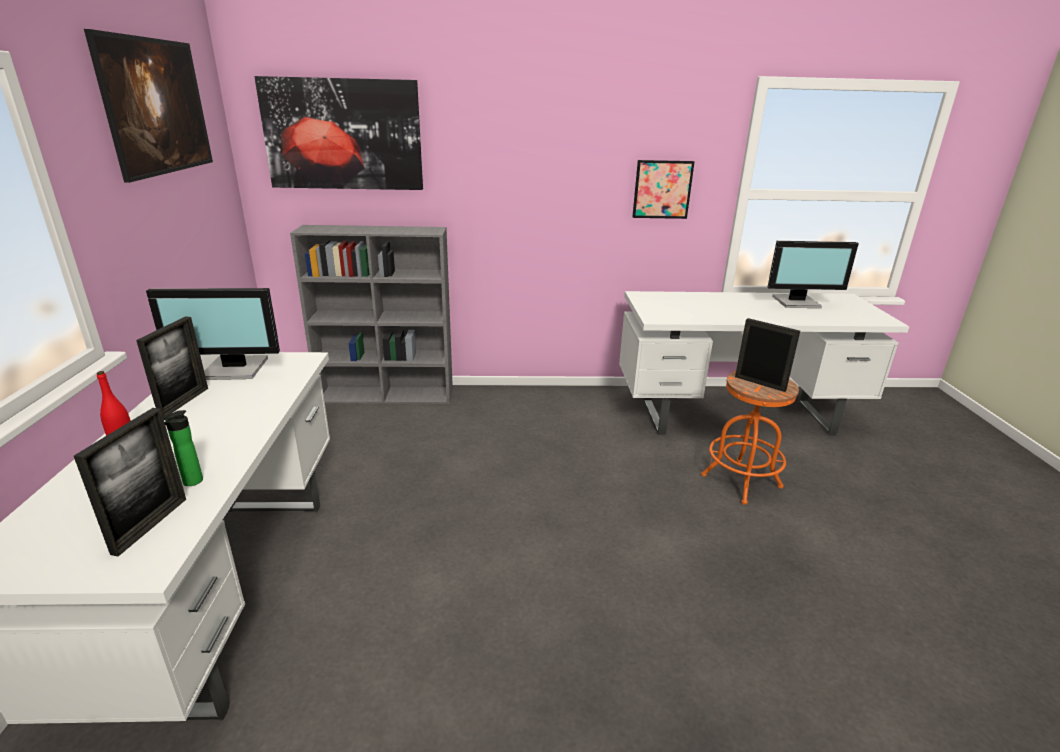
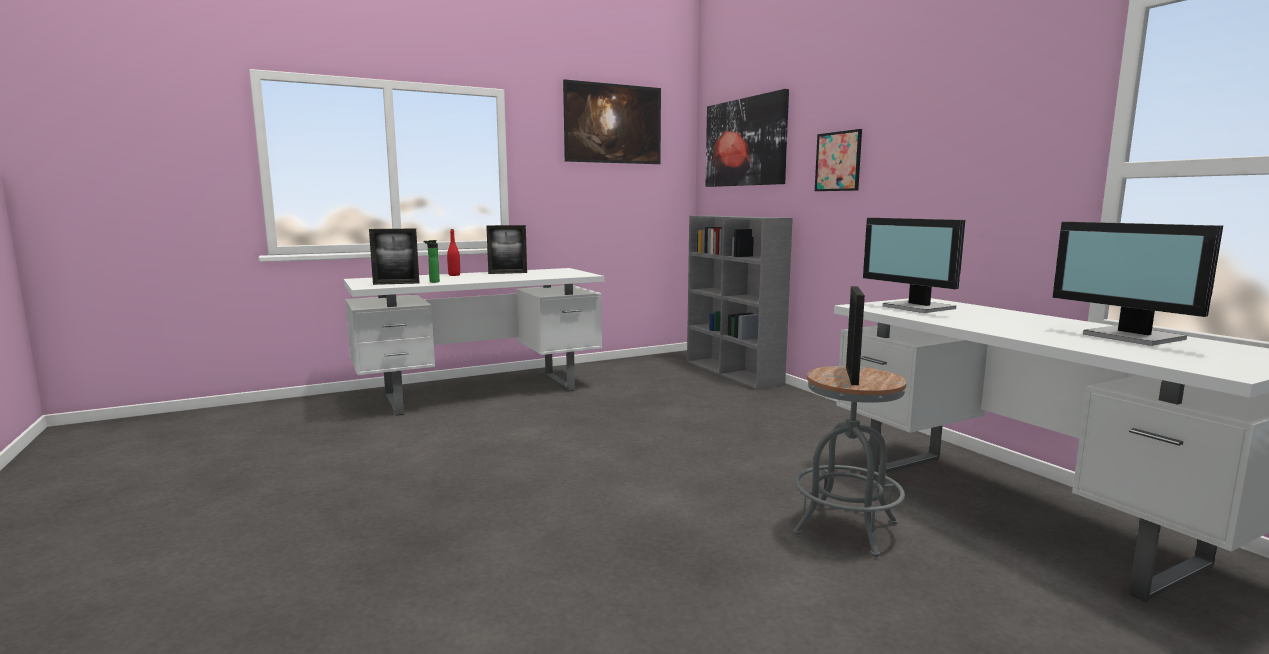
camera: 65 degrees right, 15 degrees down
monitor [146,288,280,380] -> monitor moved to [863,218,965,313]
picture [632,160,695,219] -> picture moved to [815,129,862,191]
orange stool [701,371,799,505] -> grey stool [793,366,907,558]

